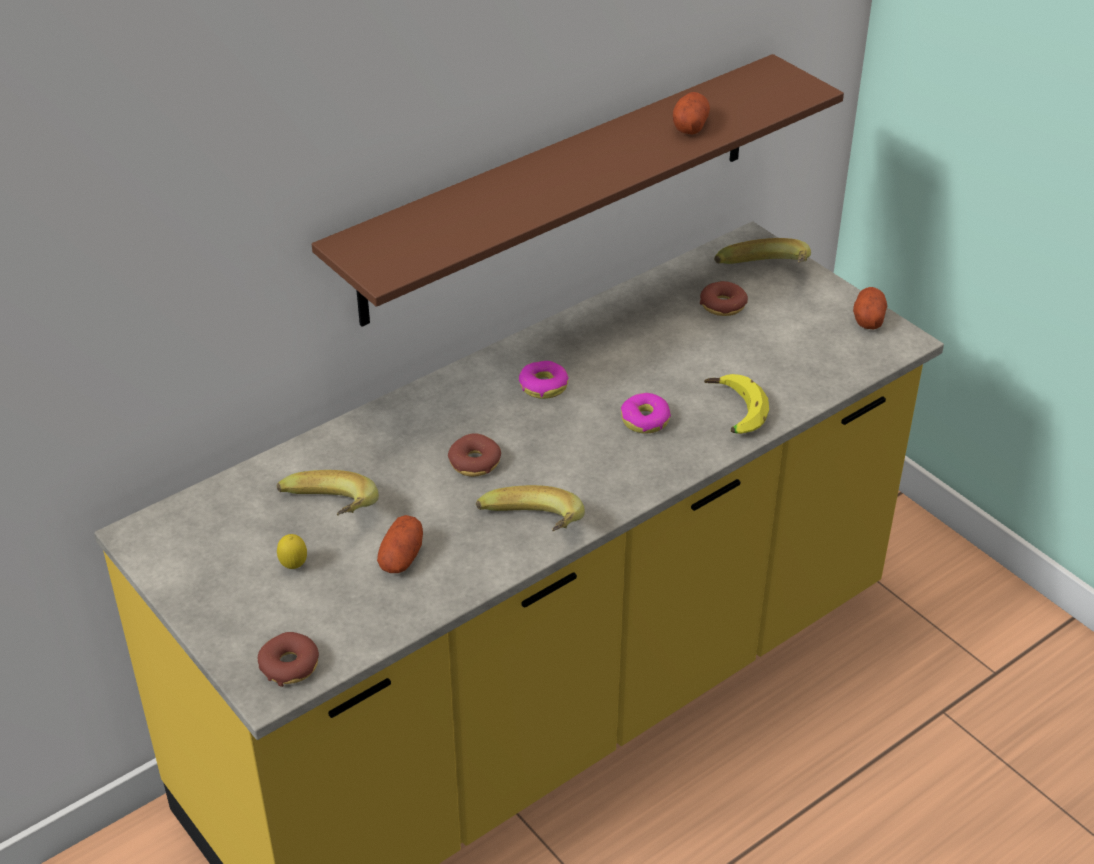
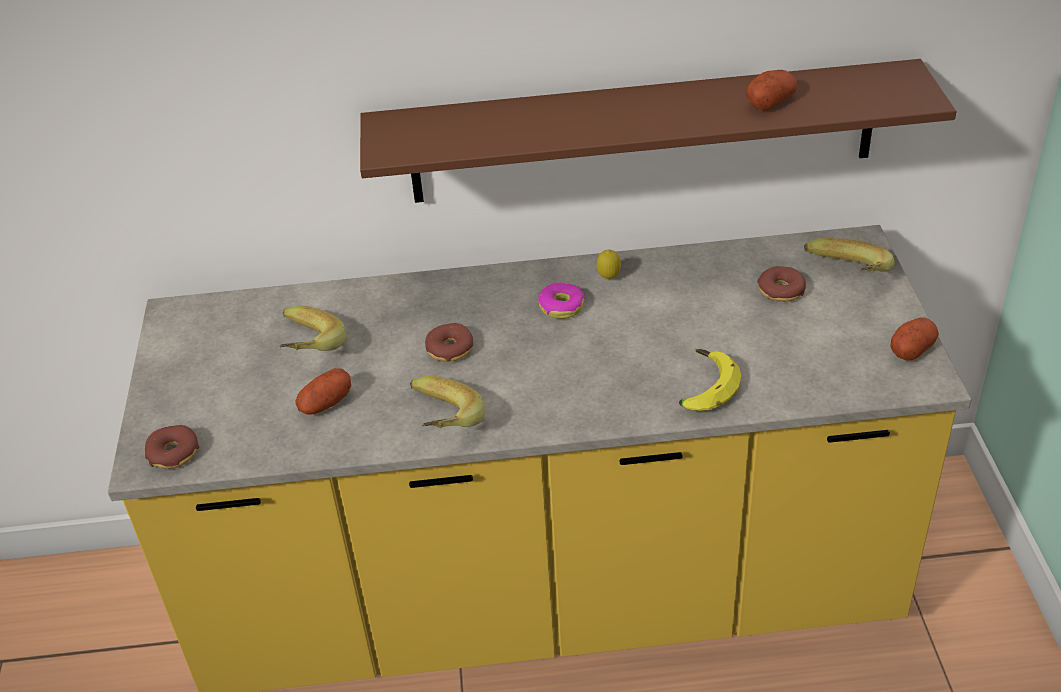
camera: 35 degrees right, 0 degrees up
lemon [277,534,307,569] -> lemon moved to [597,250,621,279]
donut [621,393,671,433] -> none

